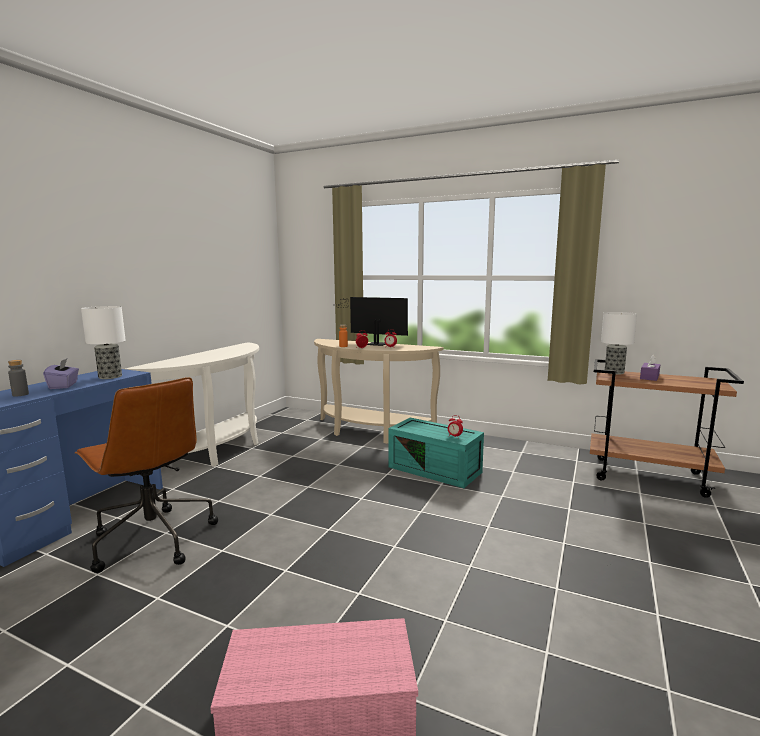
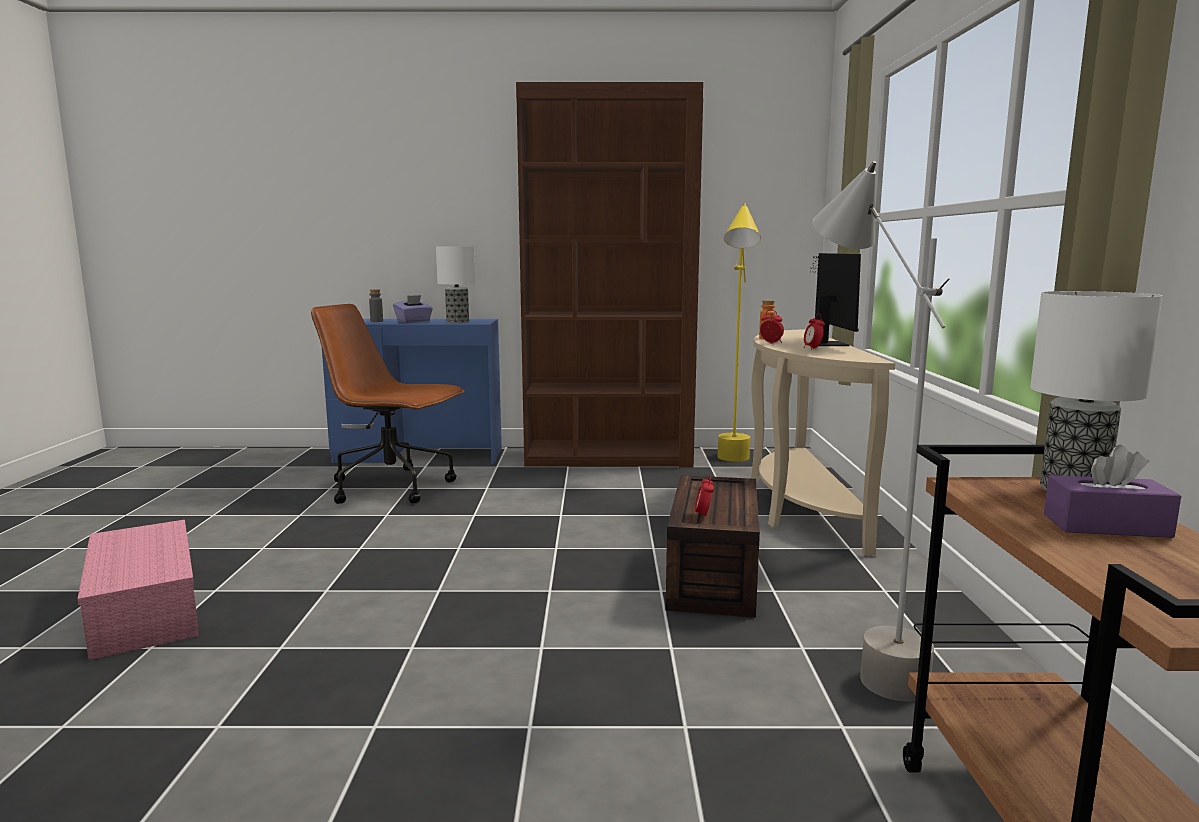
camera: 65 degrees right, 0 degrees up
brown office chair [75,377,218,573] -> brown office chair turned 90 degrees clockwise [311,304,465,504]
white console table [125,342,259,466] -> brown bookcase [516,82,703,467]
turquoise storage box [388,418,484,488] -> brown storage box [666,475,760,618]
none -> yellow floor lamp [717,203,761,462]
none -> grey floor lamp [813,161,950,702]

